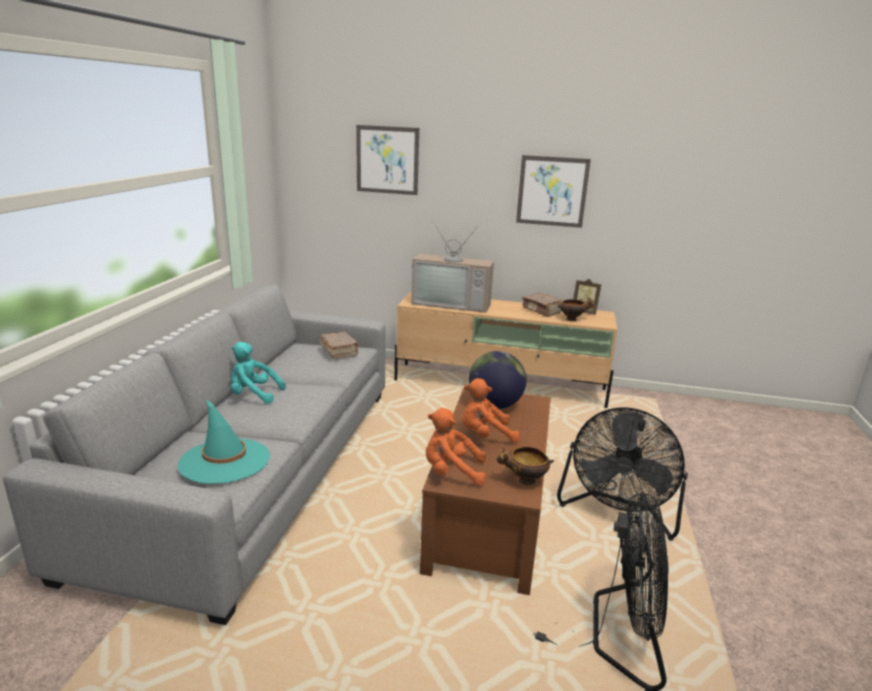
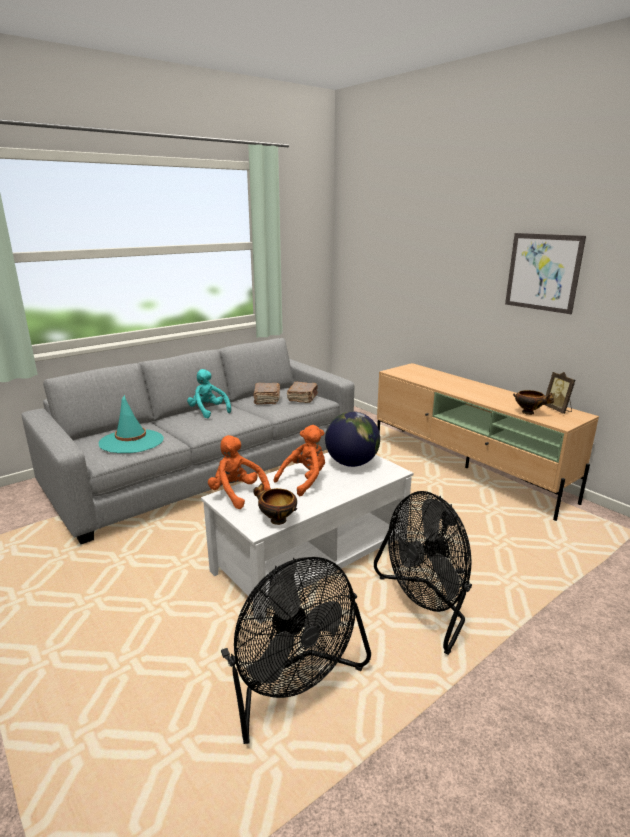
camera: 40 degrees right, 0 degrees up
picture [356,125,419,195] -> none
television [411,219,494,313] -> none
brown coffee table [420,388,551,595] -> white coffee table [201,452,414,624]
orange plush toy [462,378,520,443] -> orange plush toy turned 105 degrees clockwise [274,425,325,496]
brown book [522,293,562,317] -> brown book moved to [254,383,280,405]

